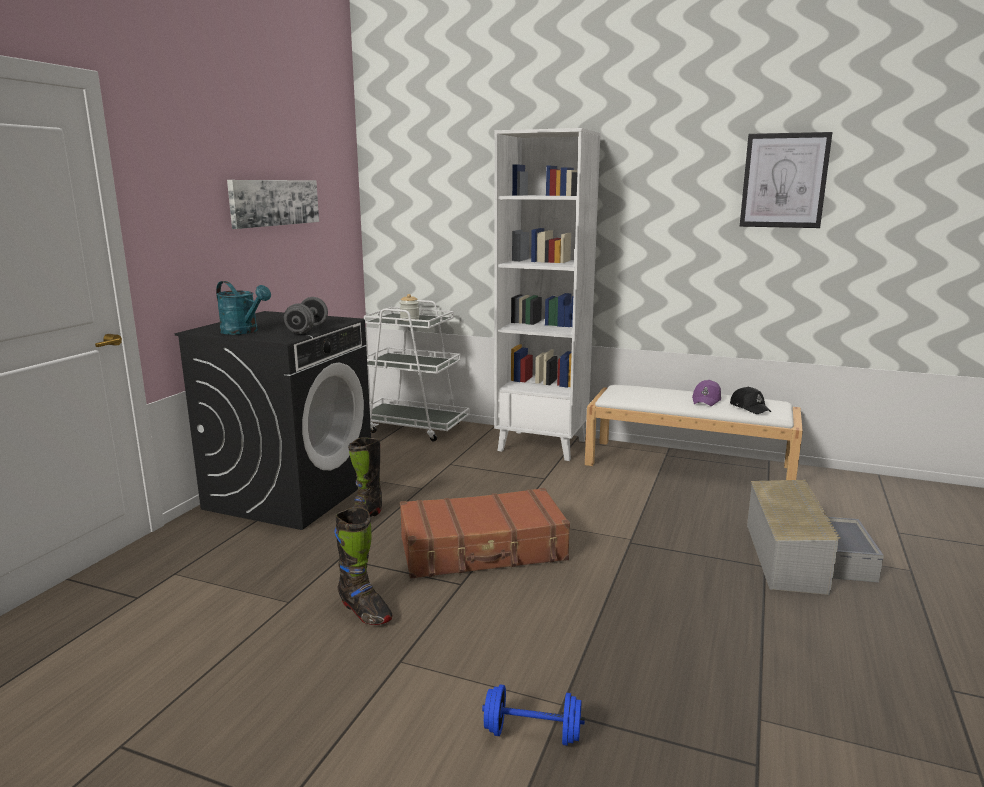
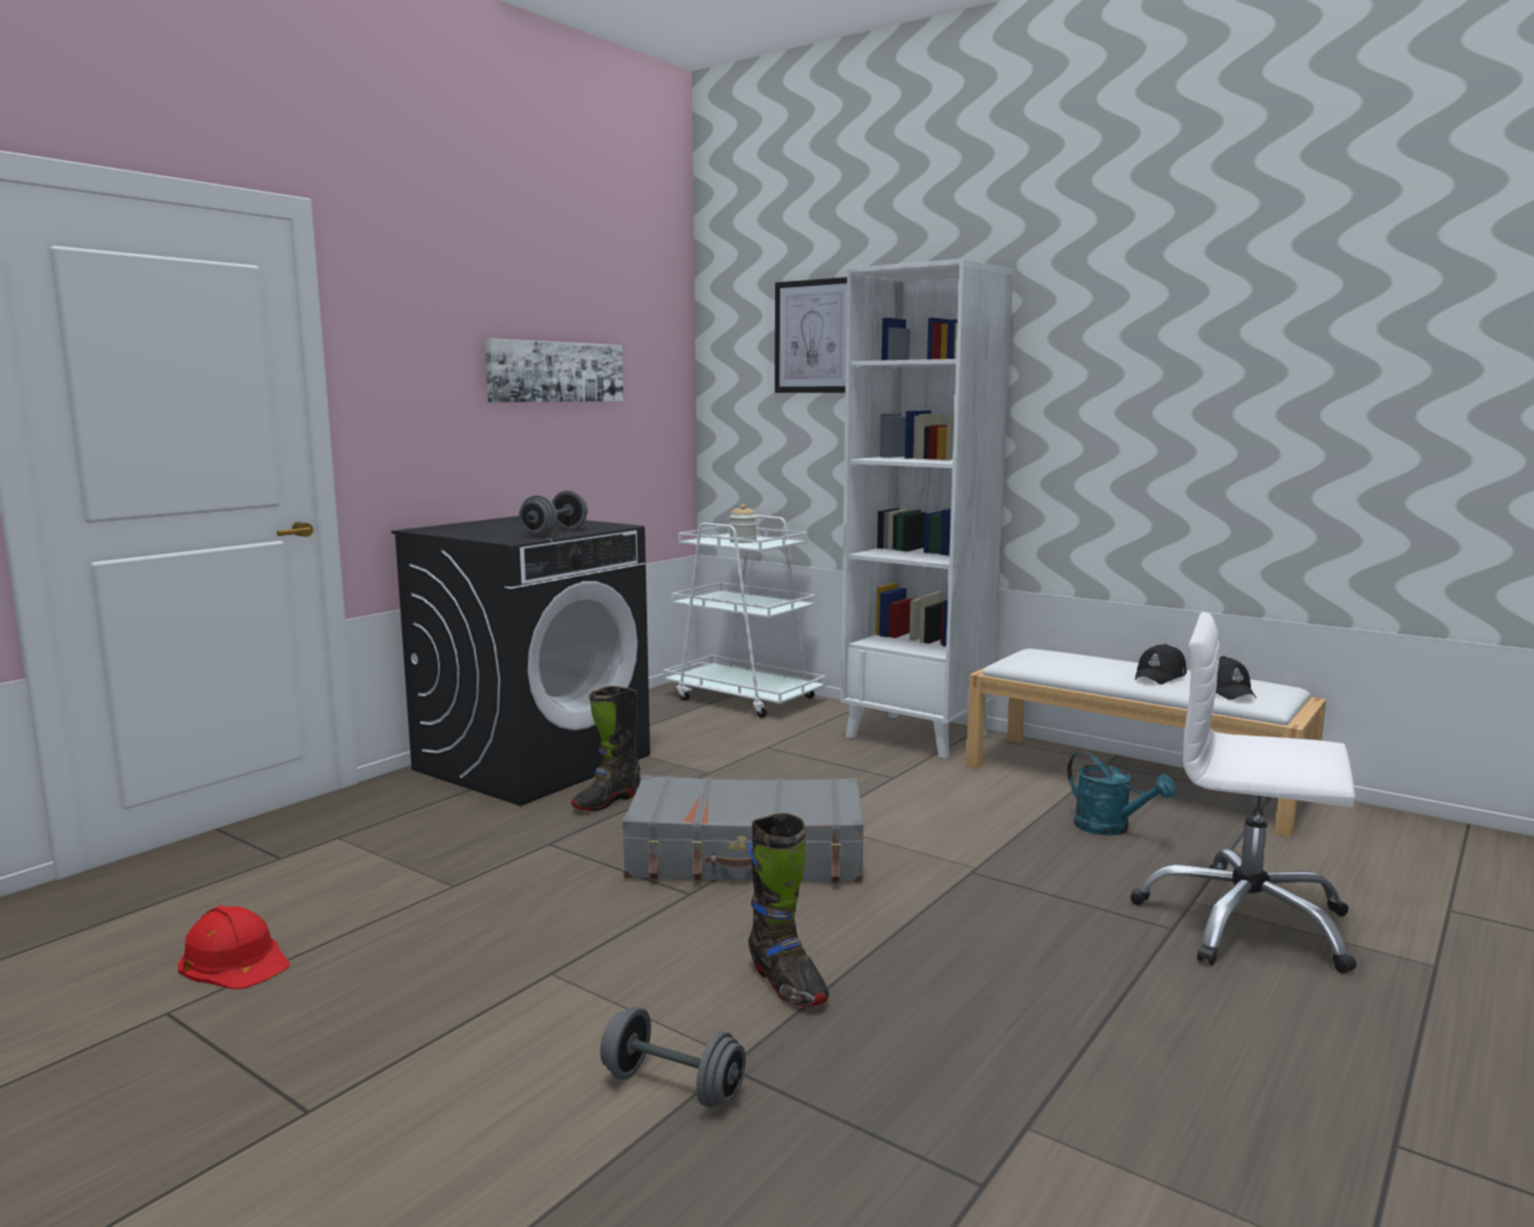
camera: 15 degrees right, 5 degrees down
turquoise watering can [216,281,271,335] -> turquoise watering can moved to [1067,751,1176,836]
black boot [334,507,393,625] -> black boot moved to [748,813,829,1007]
brown suitcase [400,488,570,579] -> grey suitcase [622,775,864,883]
blue dumbbell [482,684,585,746] -> grey dumbbell [600,1007,746,1108]
purple cap [692,380,721,406] -> black cap [1135,644,1187,684]
picture [740,132,832,228] -> picture moved to [775,277,847,393]
grey storage box [747,480,884,595] -> white office chair [1131,612,1357,974]
none -> red hard hat [178,905,290,989]

